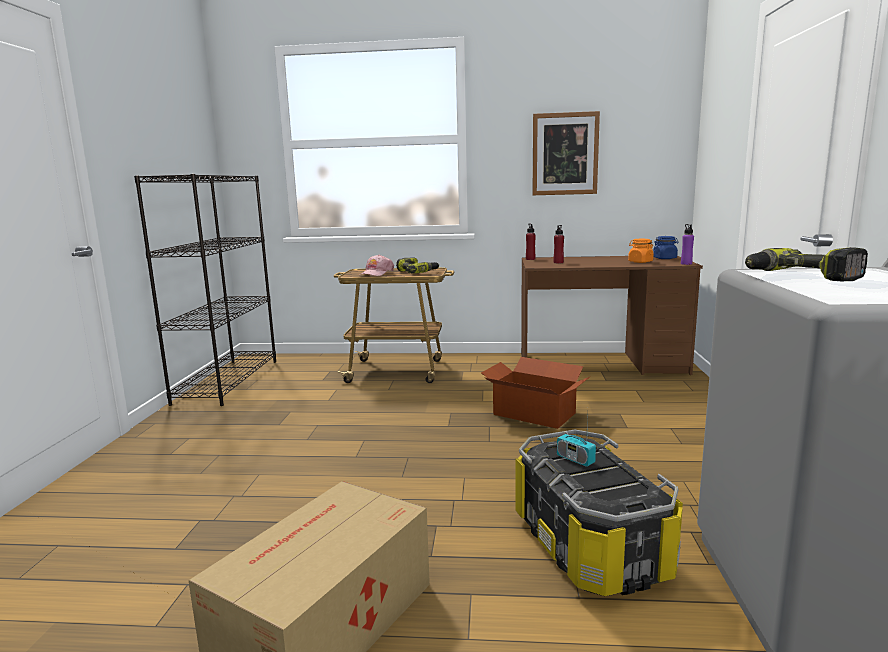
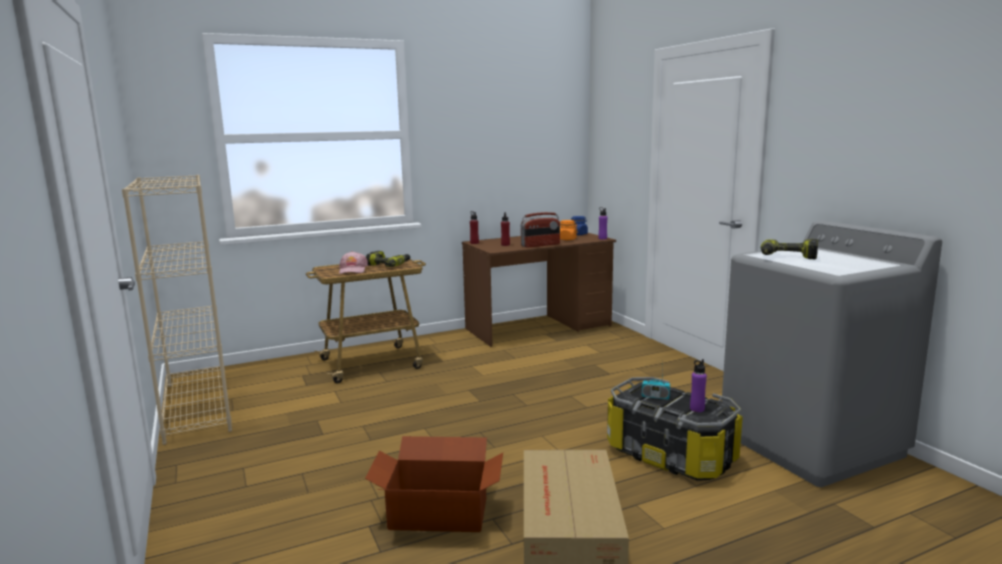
camera: 30 degrees left, 0 degrees up
black bookcase [134,174,276,406] -> beige bookcase [122,175,232,445]
cardboard box [481,357,591,429] -> cardboard box moved to [365,436,503,532]
picture [532,111,600,195] -> none
none -> radio [520,212,560,248]
none -> purple bottle [690,359,707,412]

